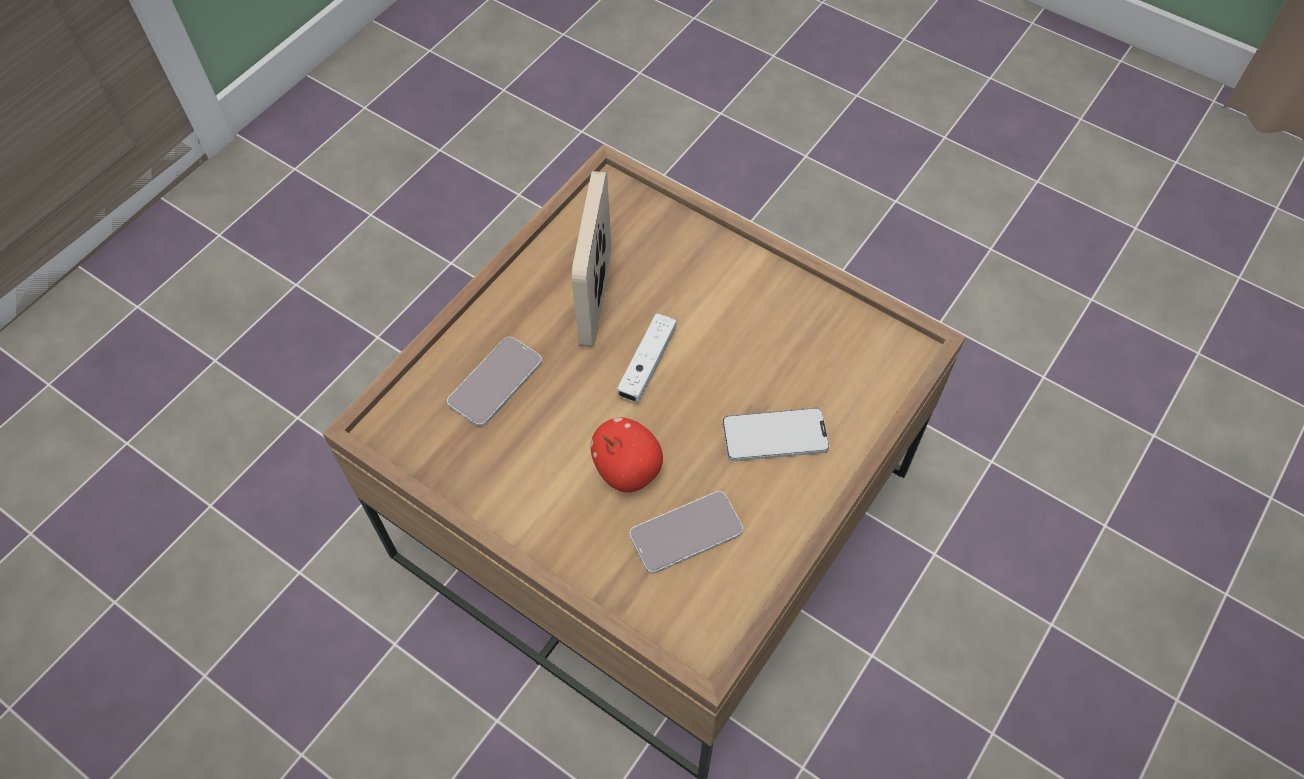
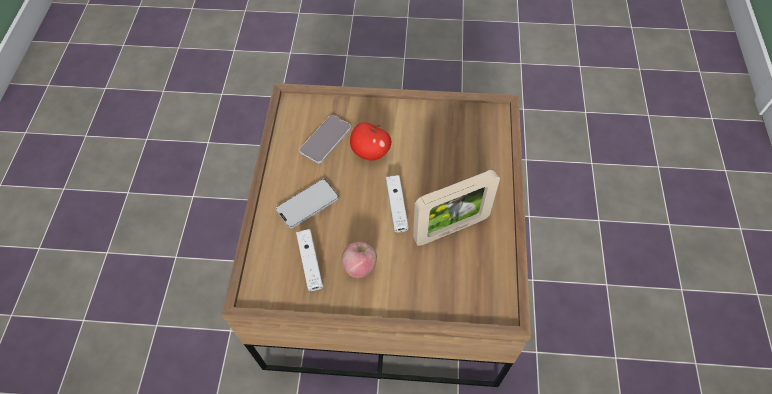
camera: 150 degrees right, 0 degrees up
phone [447,337,542,426] -> none
picture frame [572,171,611,347] -> picture frame turned 90 degrees clockwise [413,169,500,246]
none -> white game controller [296,229,323,291]
none -> apple [342,242,377,278]

